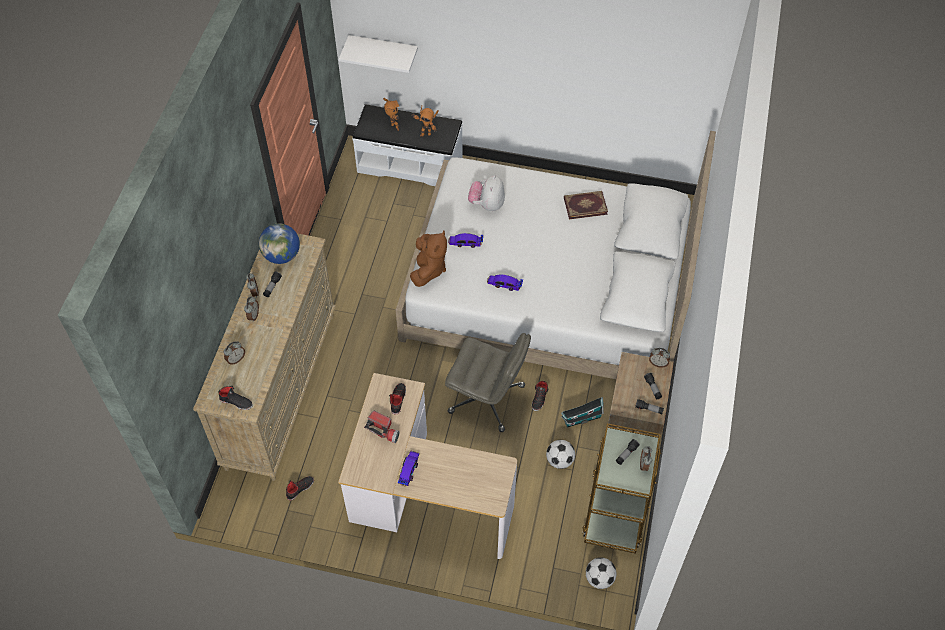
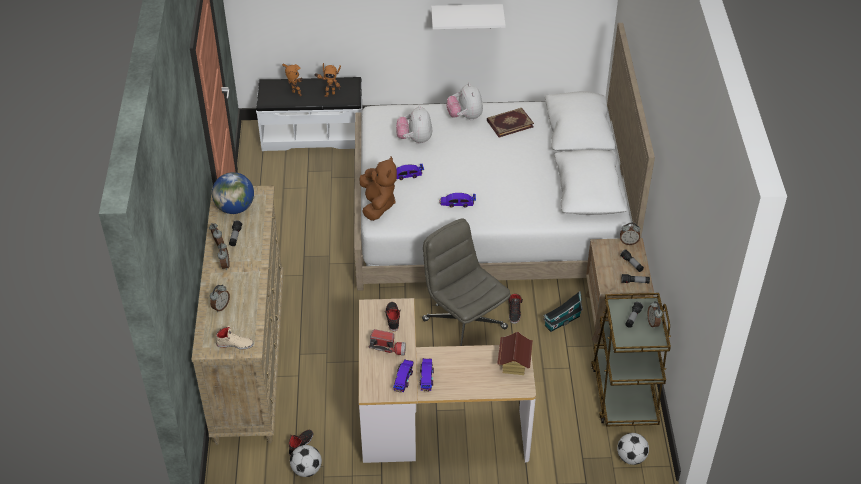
camera: 15 degrees left, 10 degrees down
black shoe [218,386,253,410] -> beige shoe [216,326,254,350]
white shelf [339,35,418,73] -> white shelf moved to [431,4,506,29]
grey office chair [445,333,531,432] -> grey office chair turned 135 degrees counterclockwise [422,219,511,346]
football [546,440,575,469] -> football moved to [290,445,322,477]
none -> toy car [393,359,414,393]
none -> plush toy [446,83,483,120]
none -> toy house [497,332,533,375]

